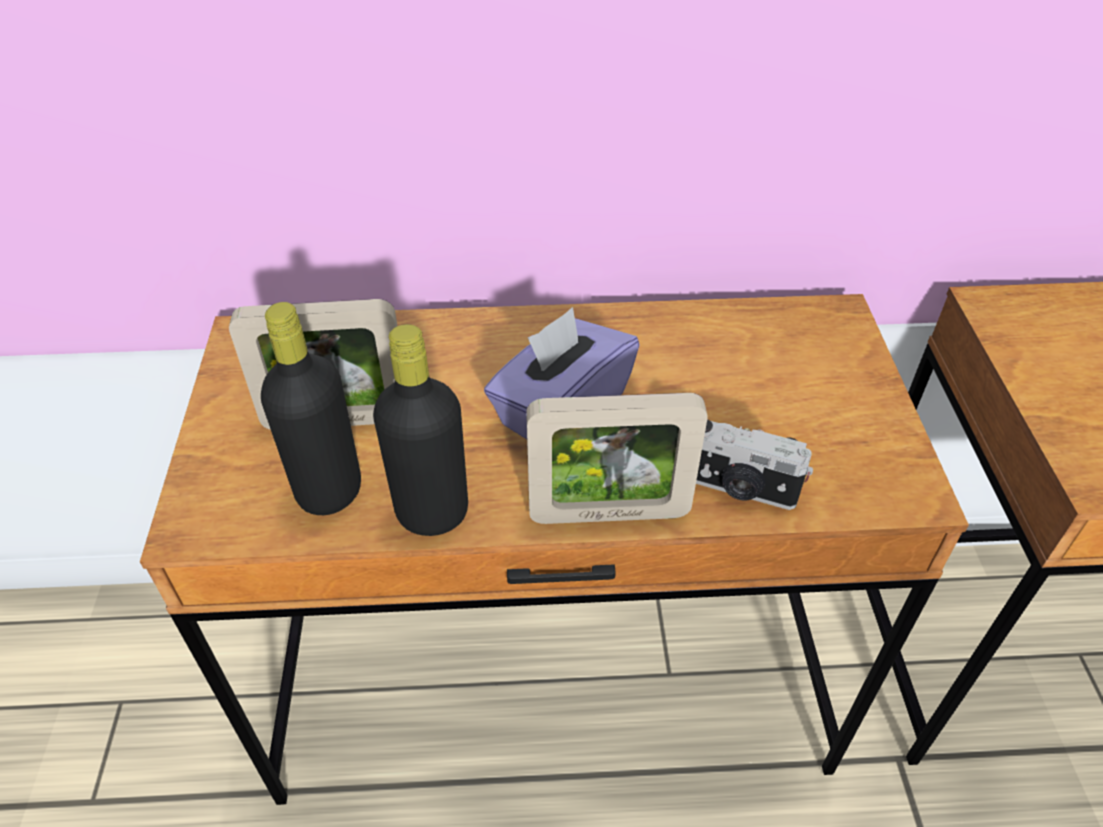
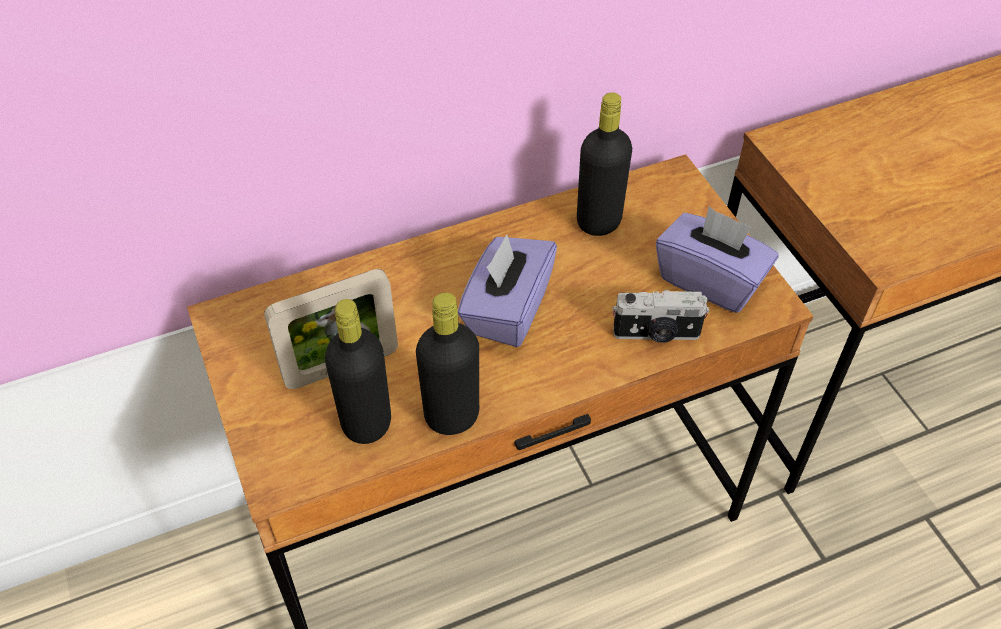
camera: 20 degrees left, 5 degrees up
picture frame [526,393,708,524] -> none
none -> black bottle [577,92,632,236]
none -> purple tissue box [656,207,779,313]

